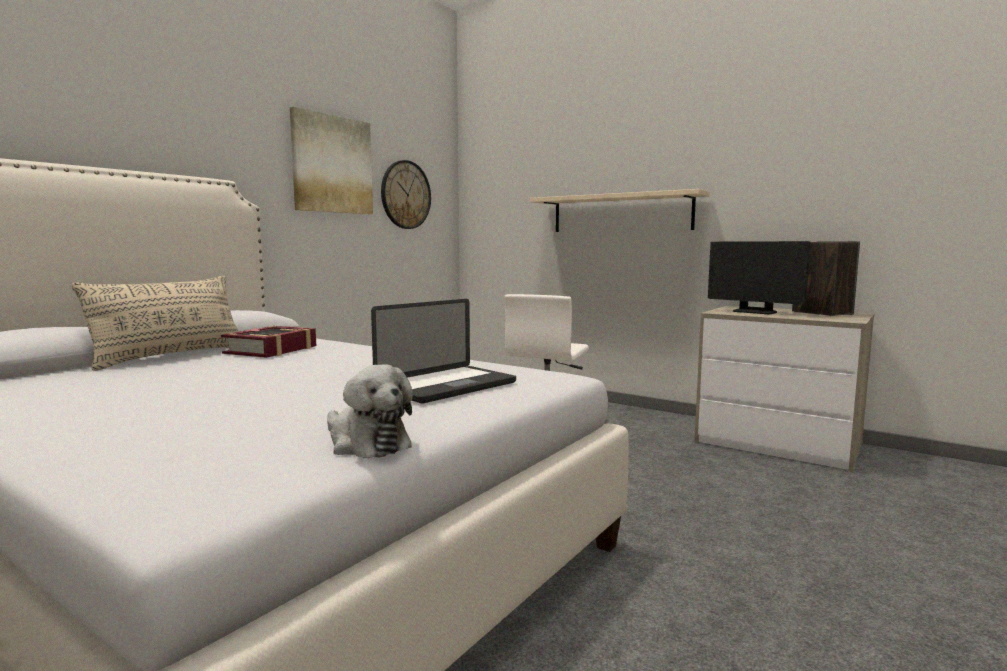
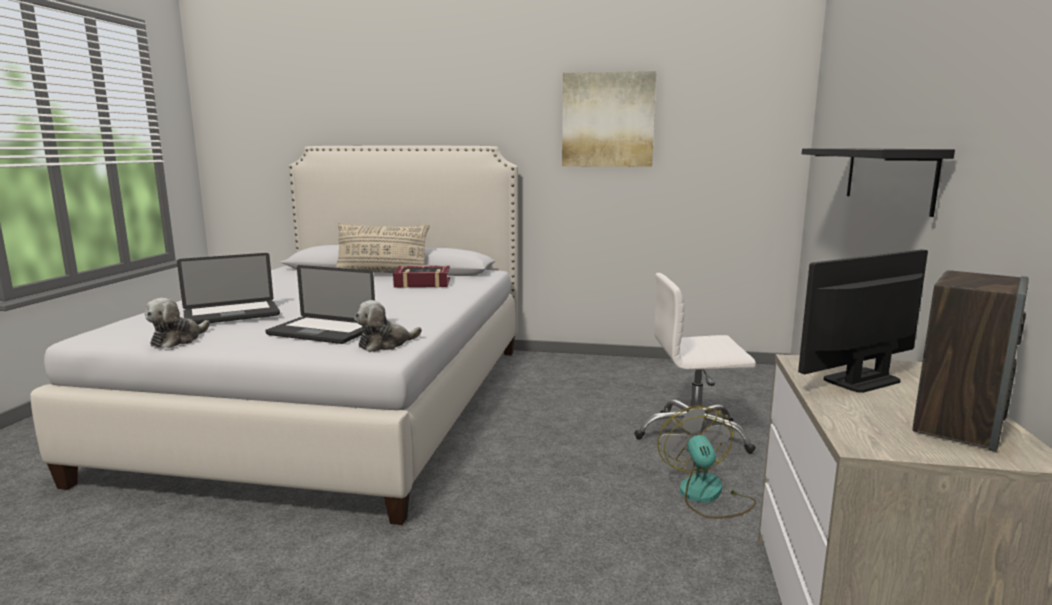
camera: 65 degrees right, 5 degrees up
wall clock [381,160,431,229] -> none
beige shelf [530,189,710,232] -> black shelf [802,148,955,217]
monitor [708,241,811,314] -> monitor turned 45 degrees clockwise [798,249,928,393]
none -> laptop [177,253,280,324]
none -> plush toy [354,300,422,352]
none -> fan [657,406,756,519]

